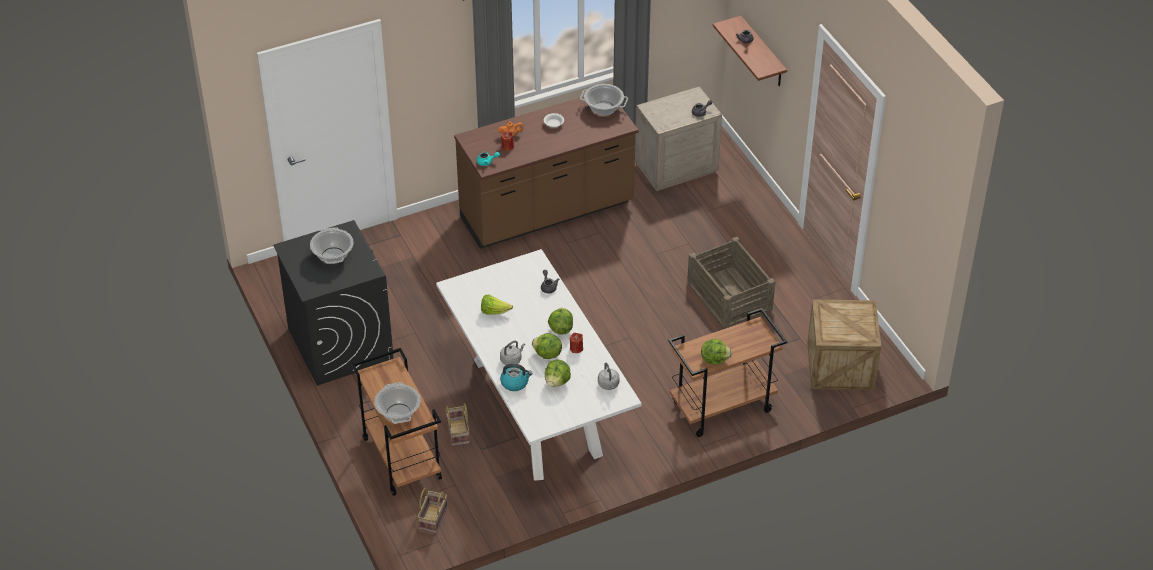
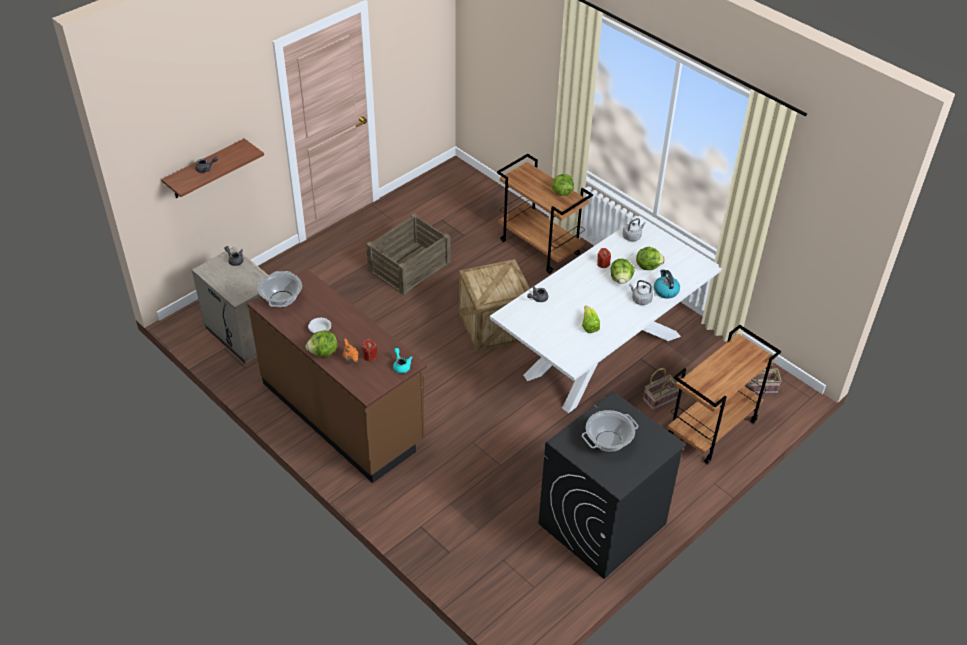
camera: 110 degrees left, 0 degrees up
cooking pot [374,382,420,424] -> none
lettuce [548,308,573,335] -> lettuce moved to [306,330,338,357]
crate [807,300,881,390] -> crate moved to [459,259,530,352]

